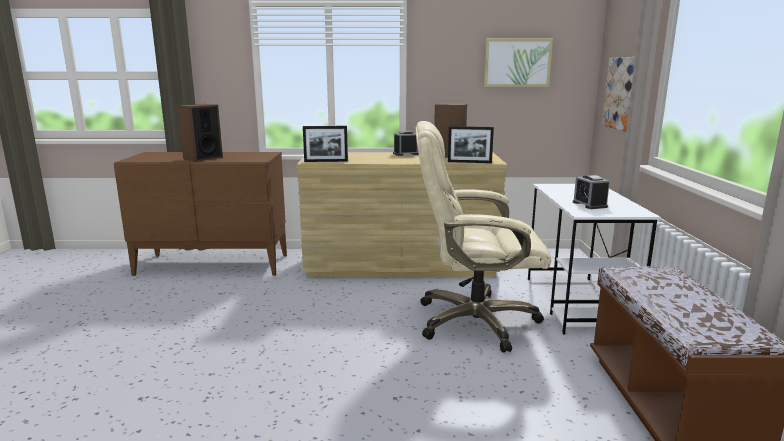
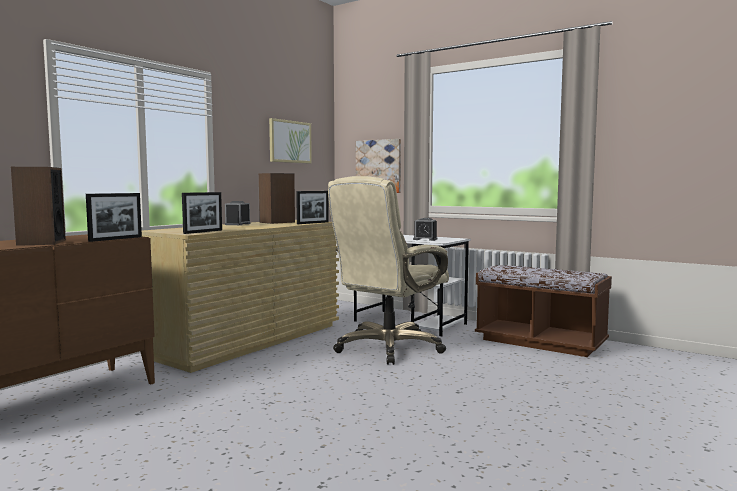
camera: 55 degrees left, 10 degrees down
none -> picture frame [86,193,142,242]

